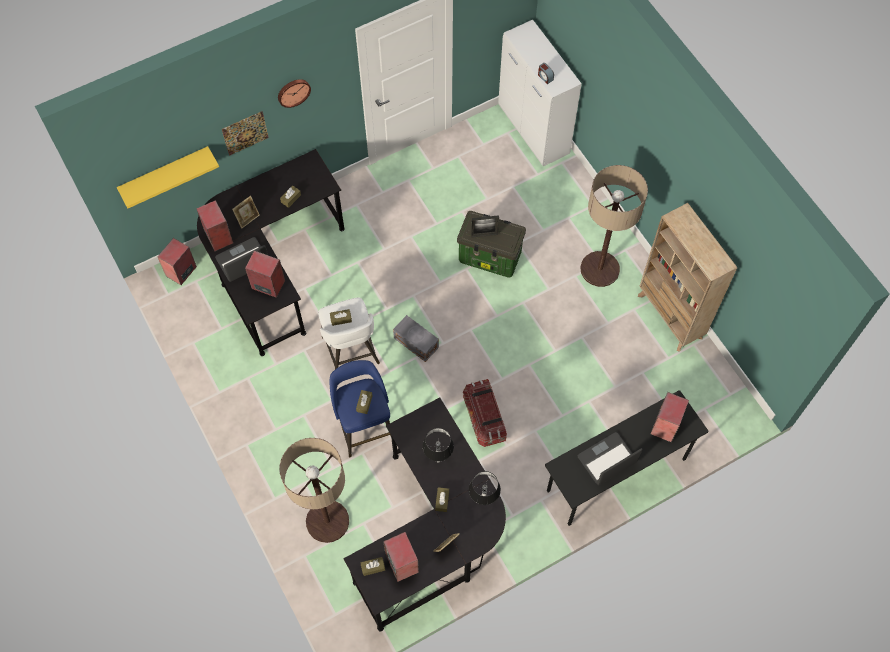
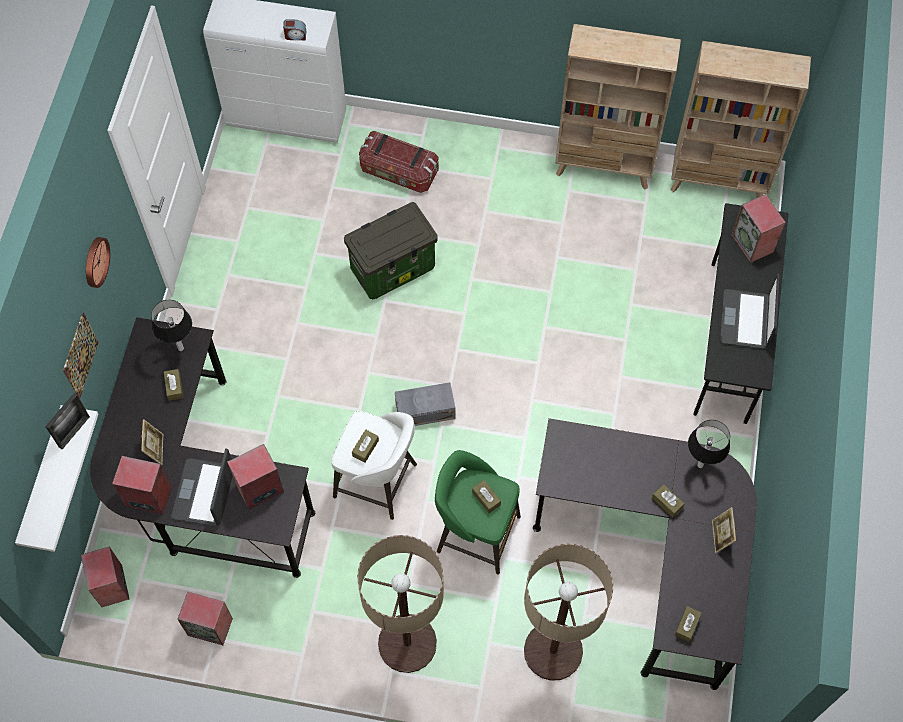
camera: 50 degrees left, 0 degrees up
yellow shelf [117,146,219,209] -> white shelf [15,405,98,552]
blue stool [330,360,391,457] -> green stool [435,450,521,575]
speaker [383,532,419,582] -> speaker moved to [177,592,233,645]
table lamp [422,428,454,463] -> table lamp moved to [151,300,192,351]
storage box [463,379,507,447] -> storage box moved to [359,131,439,193]
picture frame [471,215,499,237] -> picture frame moved to [45,393,90,449]
floor lamp [581,165,648,287] -> floor lamp moved to [357,535,444,673]
none -> beige bookcase [670,41,811,198]

